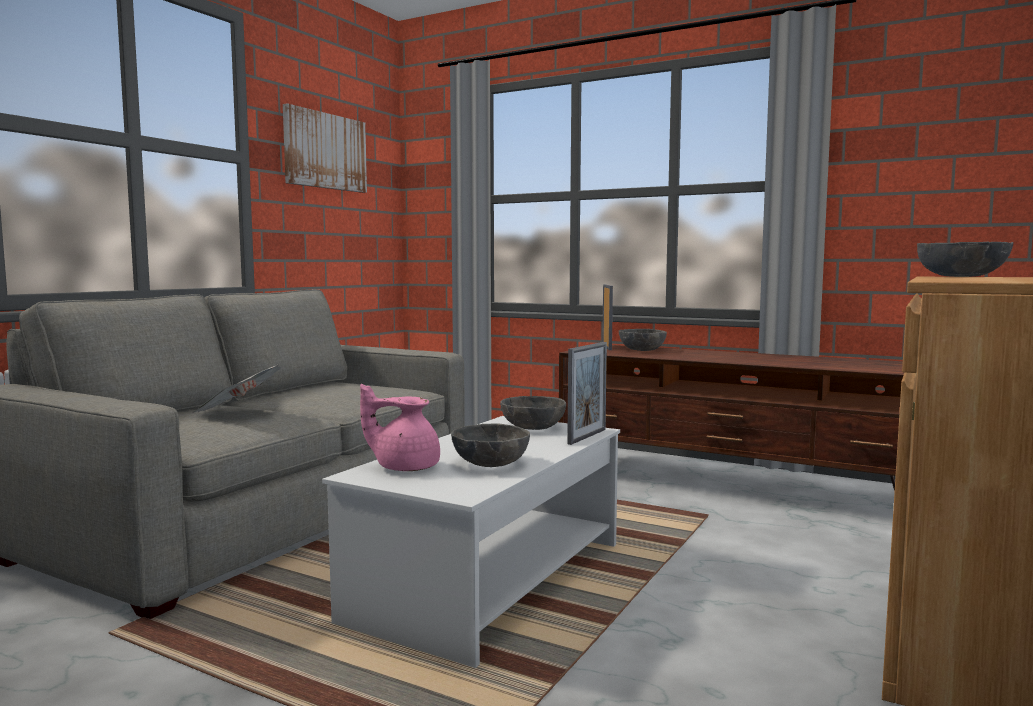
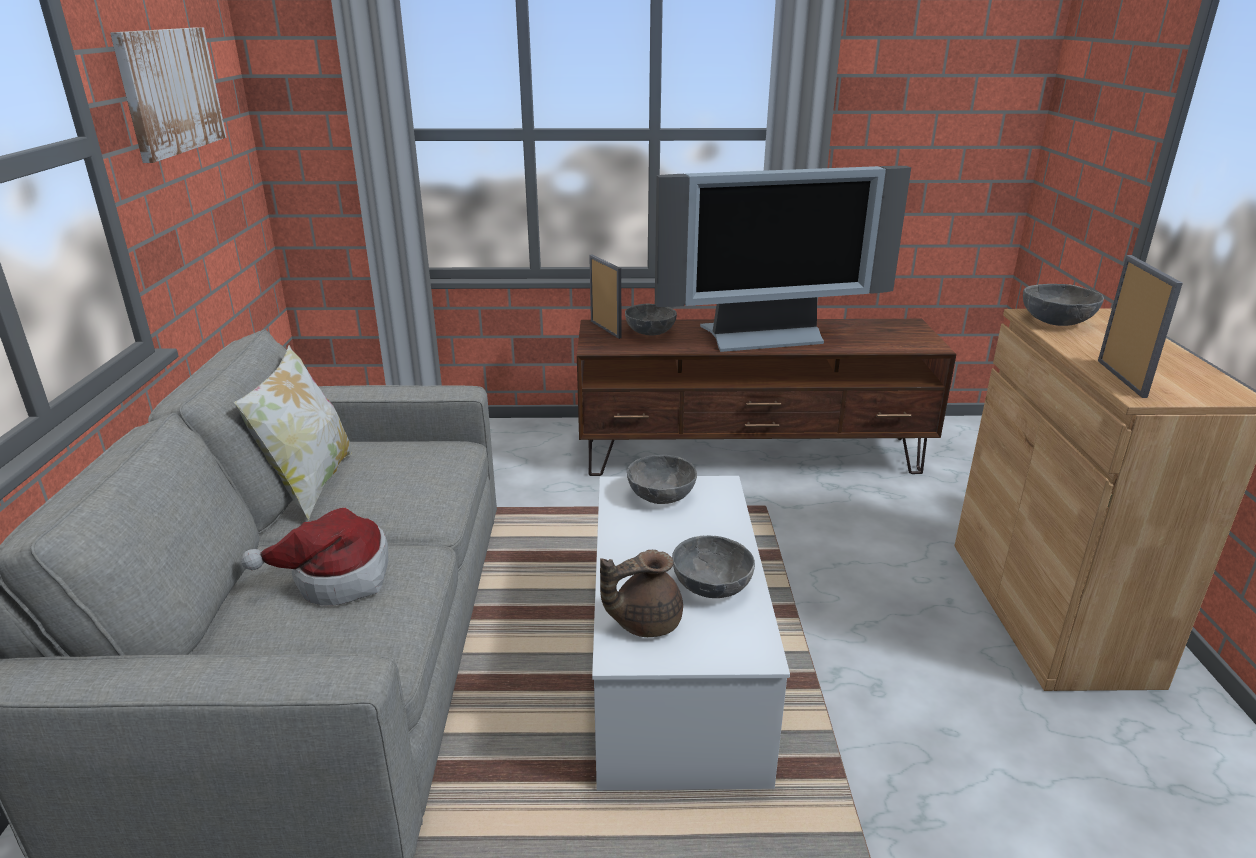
camera: 30 degrees left, 20 degrees up
newspaper [193,365,281,413] -> hat [241,508,388,605]
pink teapot [360,384,440,471] -> brown teapot [600,550,683,637]
picture frame [567,342,607,445] -> picture frame moved to [1098,255,1183,398]
none -> pillow [234,345,352,521]
none -> television [655,166,911,352]

